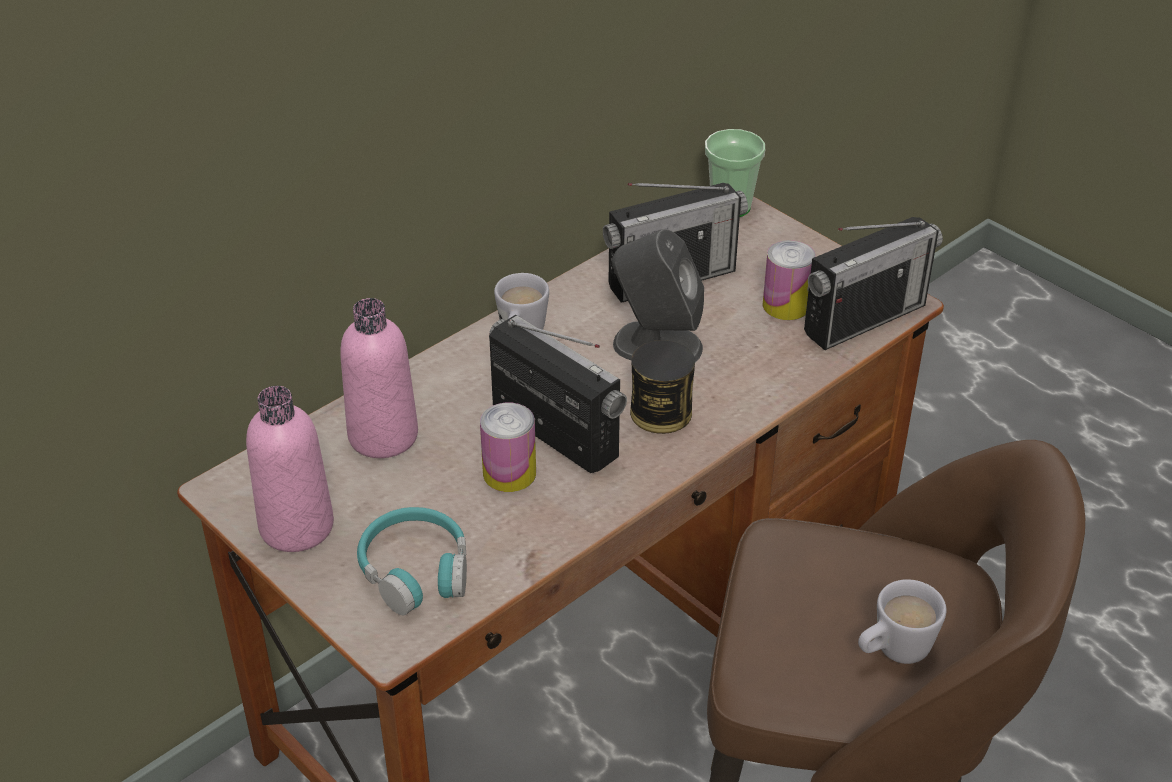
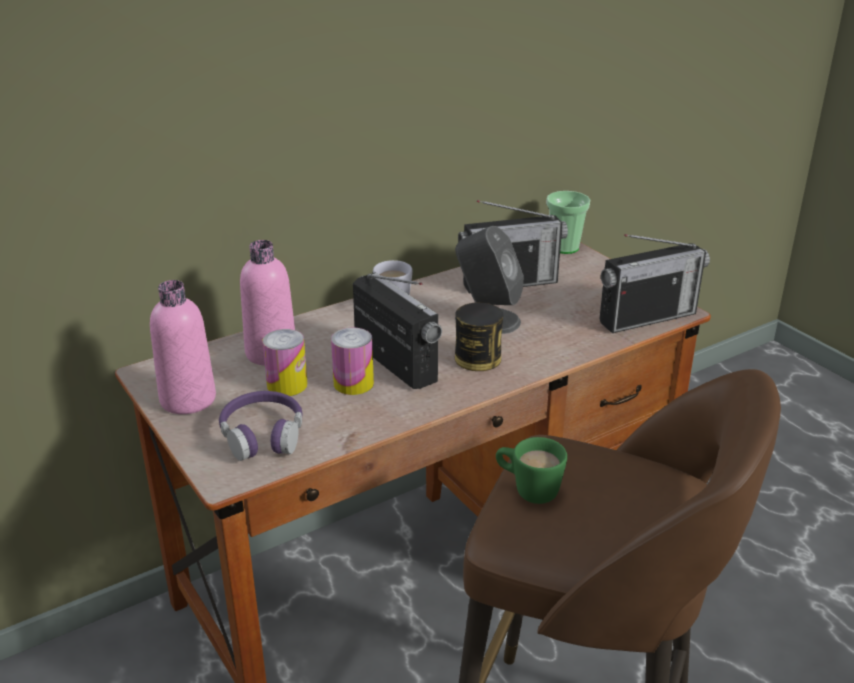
camera: 10 degrees right, 10 degrees down
turquoise headphones [357,507,467,615] -> purple headphones [219,391,302,461]
can [762,240,816,320] -> can moved to [262,329,307,396]
white mug [858,579,947,664] -> none
none -> green mug [496,437,567,504]

